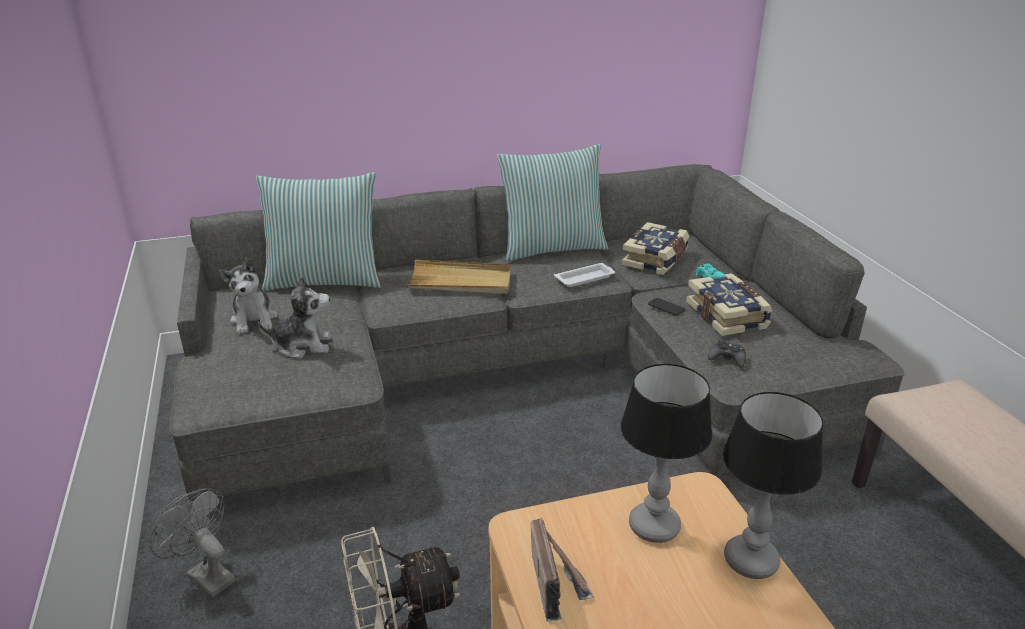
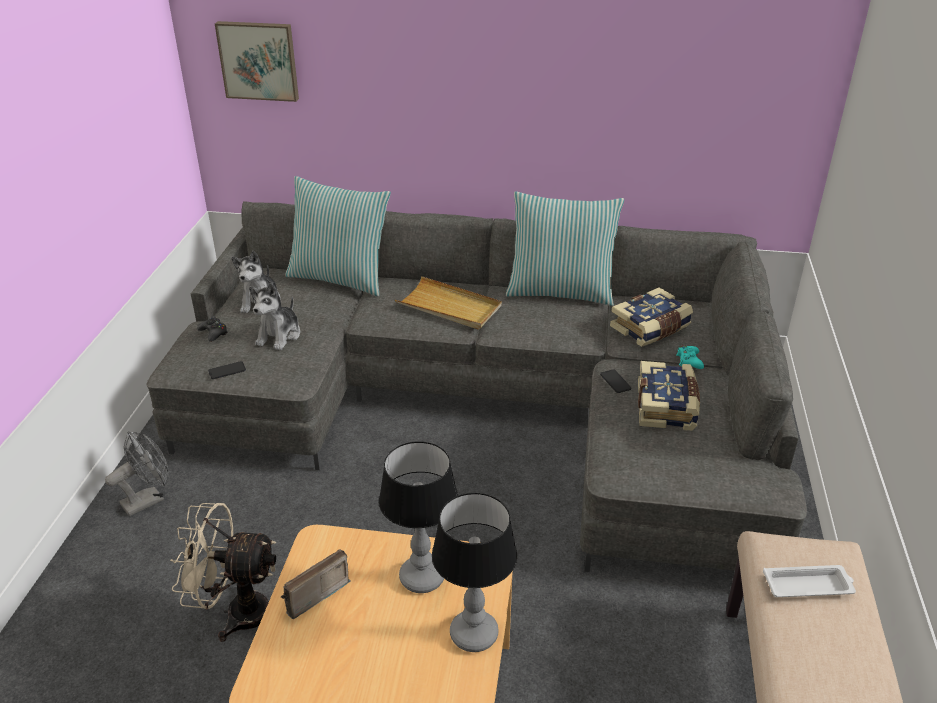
camera: 25 degrees right, 5 degrees up
grey fan [149,488,236,597] -> grey fan turned 75 degrees clockwise [105,431,168,516]
plush toy [258,276,331,358] -> plush toy turned 90 degrees clockwise [249,283,301,350]
radio [530,518,594,622] -> radio turned 150 degrees counterclockwise [281,550,351,619]
white tray [554,263,615,287] -> white tray moved to [763,565,856,597]
black game controller [708,339,746,368] -> black game controller moved to [197,316,228,342]
none -> phone [208,361,246,379]
none -> picture [215,21,299,102]

